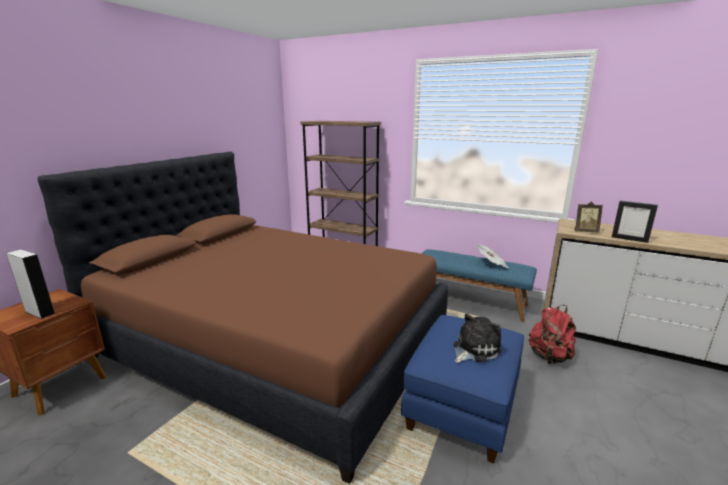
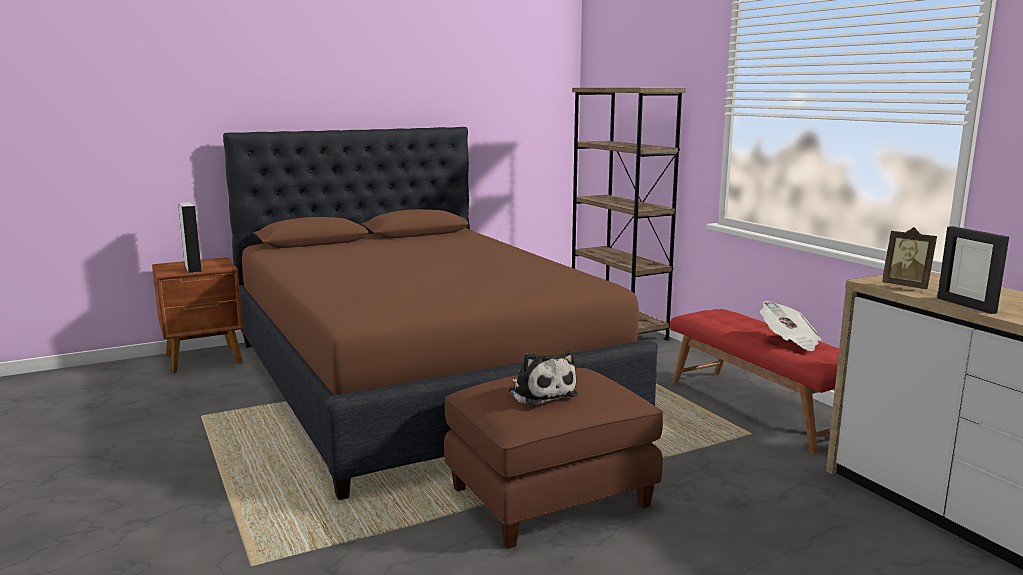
camera: 35 degrees right, 5 degrees down
blue ottoman [401,315,524,464] -> brown ottoman [444,368,663,549]
blue bench [422,249,537,322] -> red bench [670,309,839,455]
plush toy [453,314,502,363] -> plush toy turned 60 degrees clockwise [509,350,578,406]
red backpack [529,305,576,364] -> none

